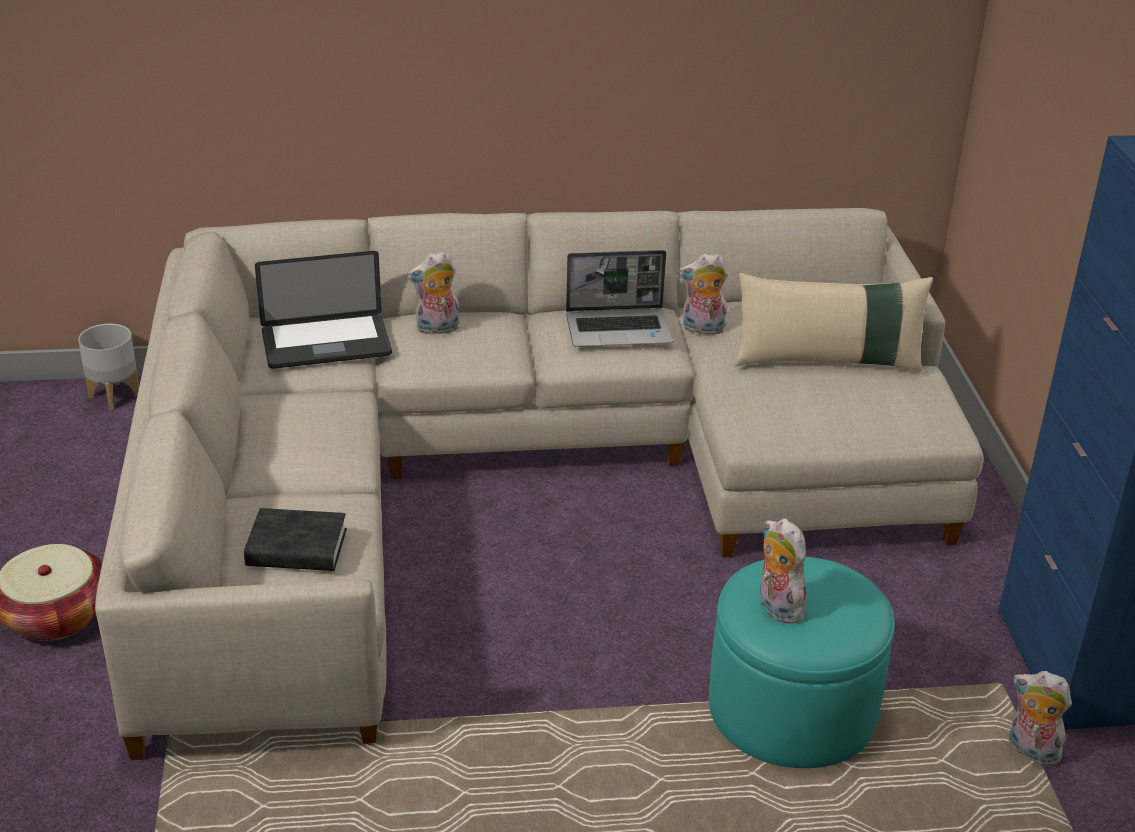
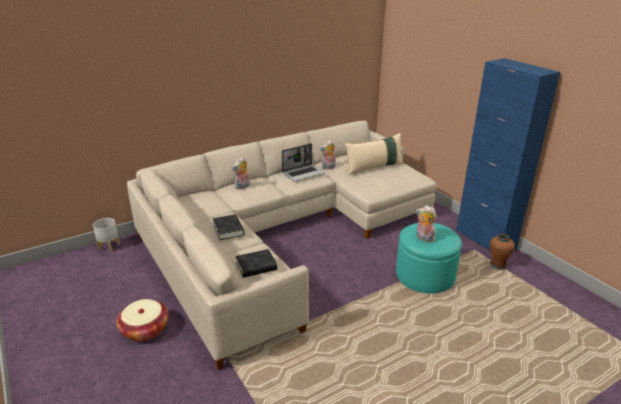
camera: 25 degrees left, 5 degrees down
laptop [255,251,392,369] -> none
plush toy [1009,671,1072,766] -> brown vase [490,234,515,270]
none -> black book [213,214,244,240]

